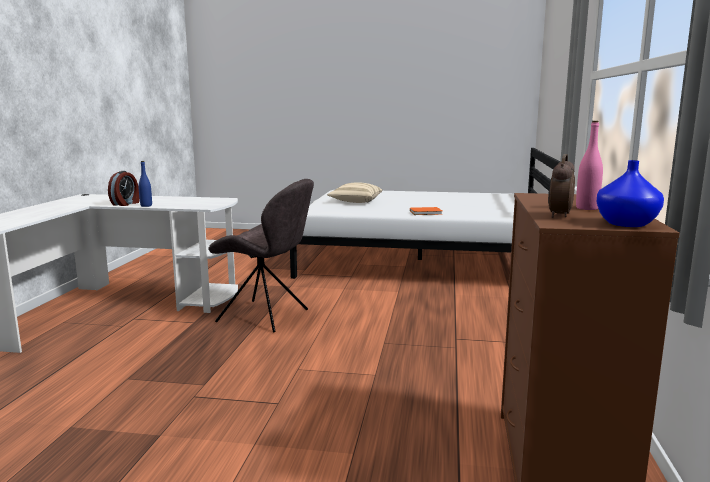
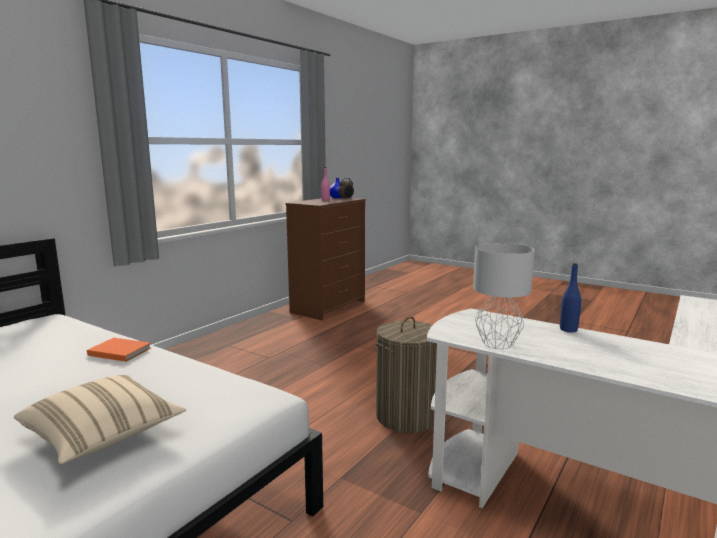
camera: 155 degrees left, 0 degrees up
alarm clock [108,171,140,206] -> none
grey chair [208,179,314,332] -> laundry basket [376,317,437,433]
none -> grey table lamp [473,243,535,349]

